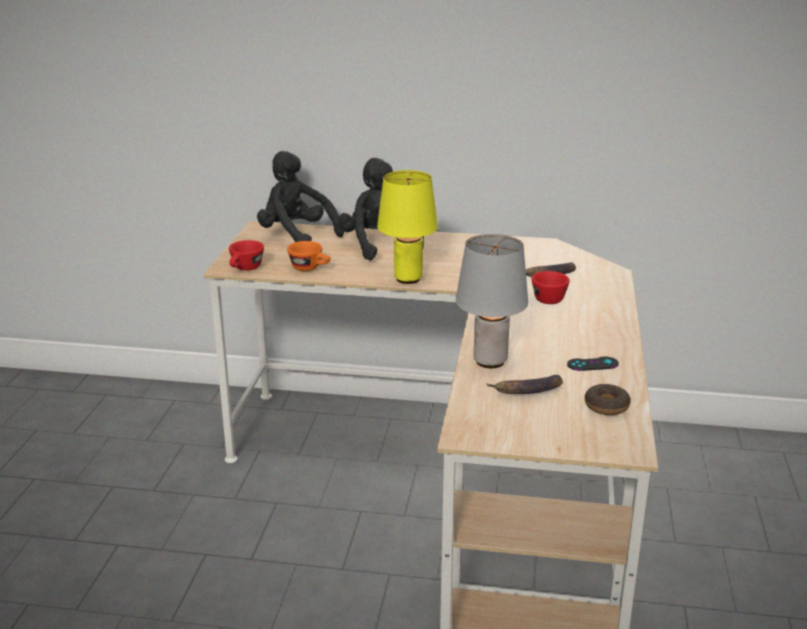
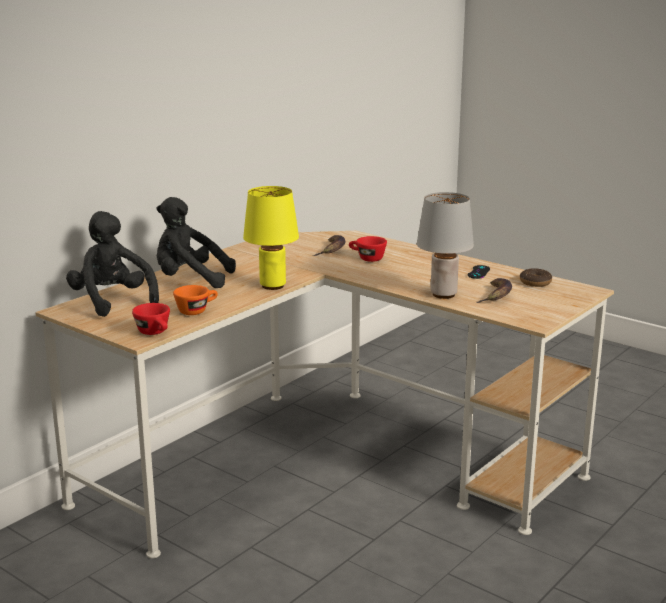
camera: 60 degrees left, 5 degrees down
black plush toy [257,151,344,242] -> black plush toy turned 75 degrees clockwise [66,211,159,317]

